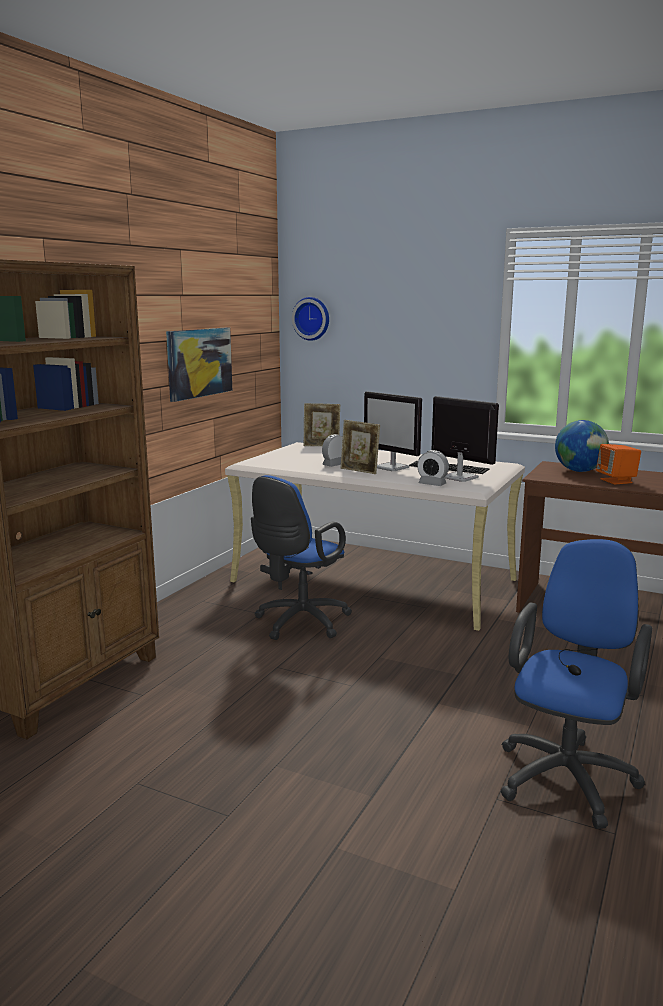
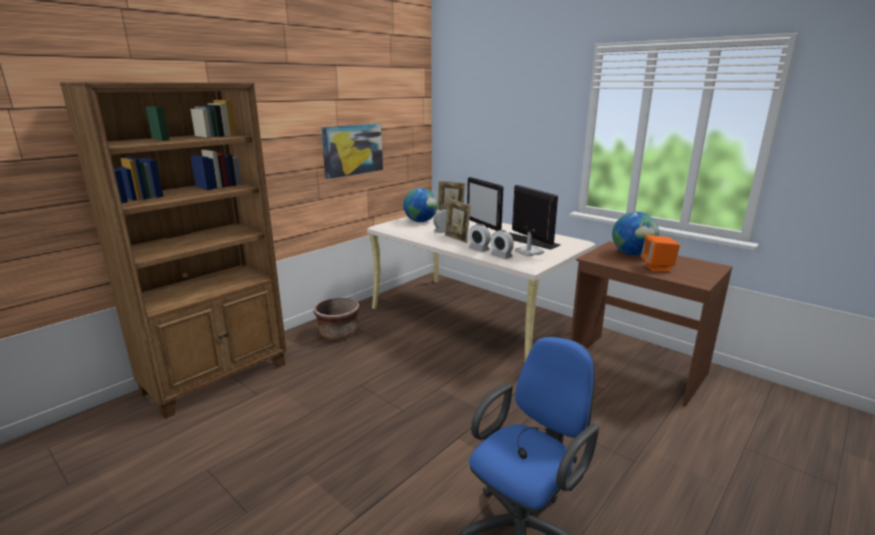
camera: 15 degrees right, 5 degrees up
blue office chair [251,475,352,640] -> none
wall clock [292,297,329,341] -> none
none -> brown planter [314,298,360,340]
none -> globe [403,188,438,222]
none -> alarm clock [469,224,491,252]

